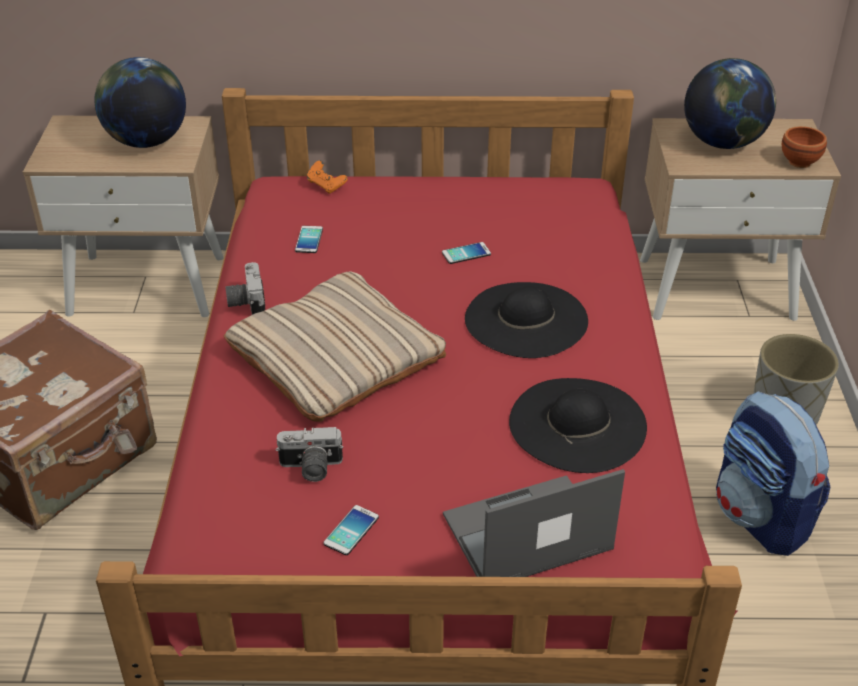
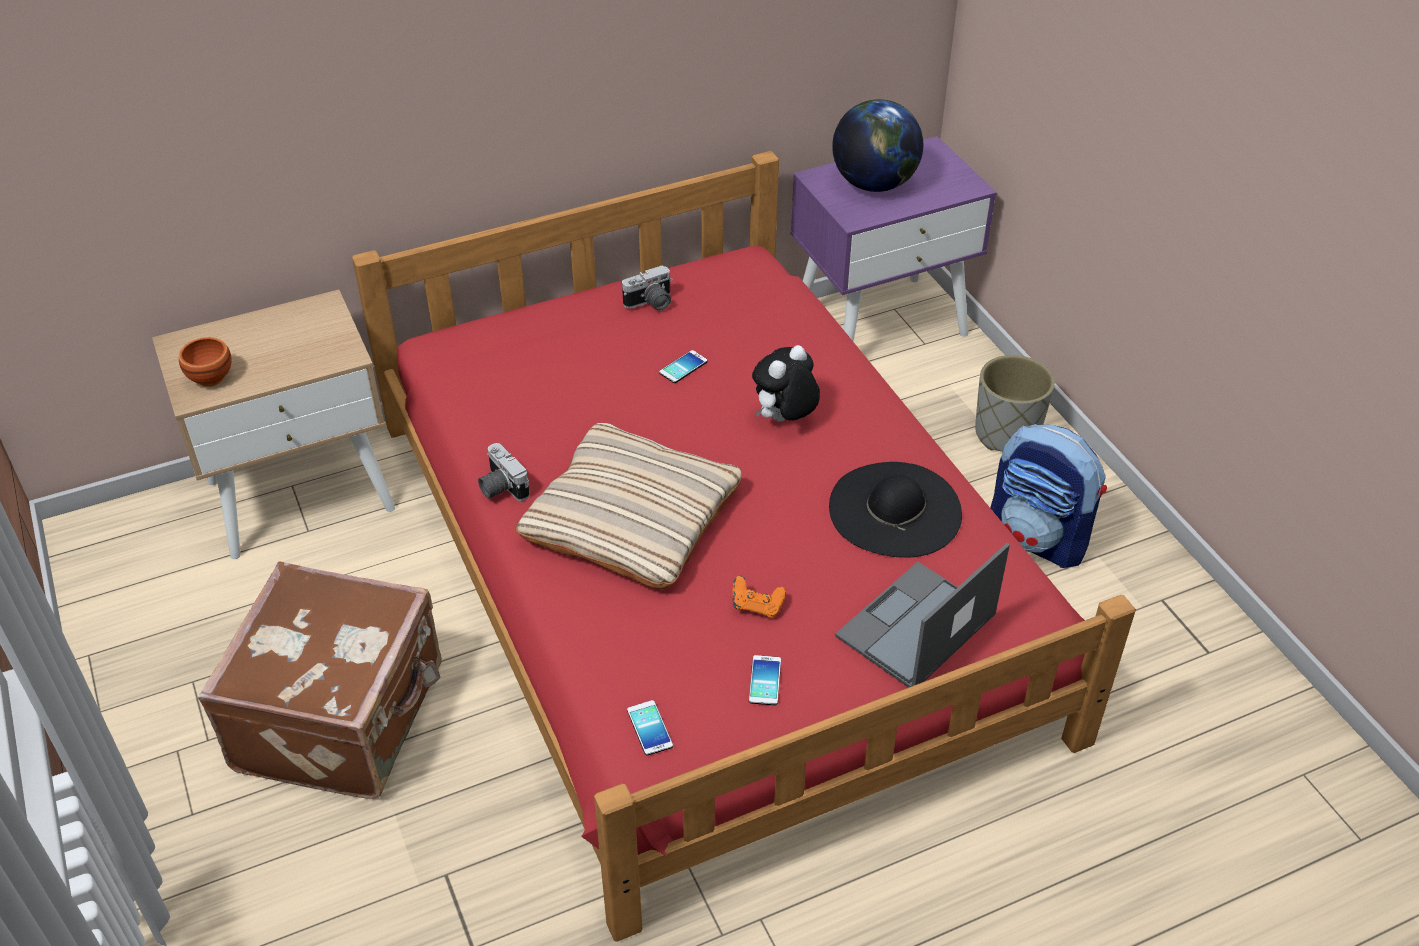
camera: 25 degrees left, 5 degrees up
globe [94,57,186,148] -> none
camera [275,427,343,482] -> camera moved to [622,265,673,311]
phone [295,226,323,253] -> phone moved to [627,700,673,756]
orange game controller [307,161,348,194] -> orange game controller moved to [733,575,786,618]
black hat [465,282,588,358] -> plush toy [752,345,820,421]
beige nightstand [640,118,841,321] -> purple nightstand [791,136,997,341]
brown bowl [782,126,827,168] -> brown bowl moved to [179,337,232,387]

